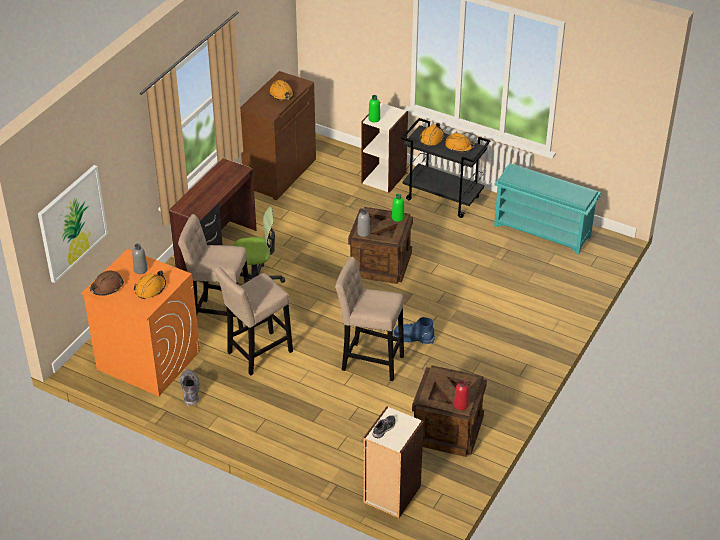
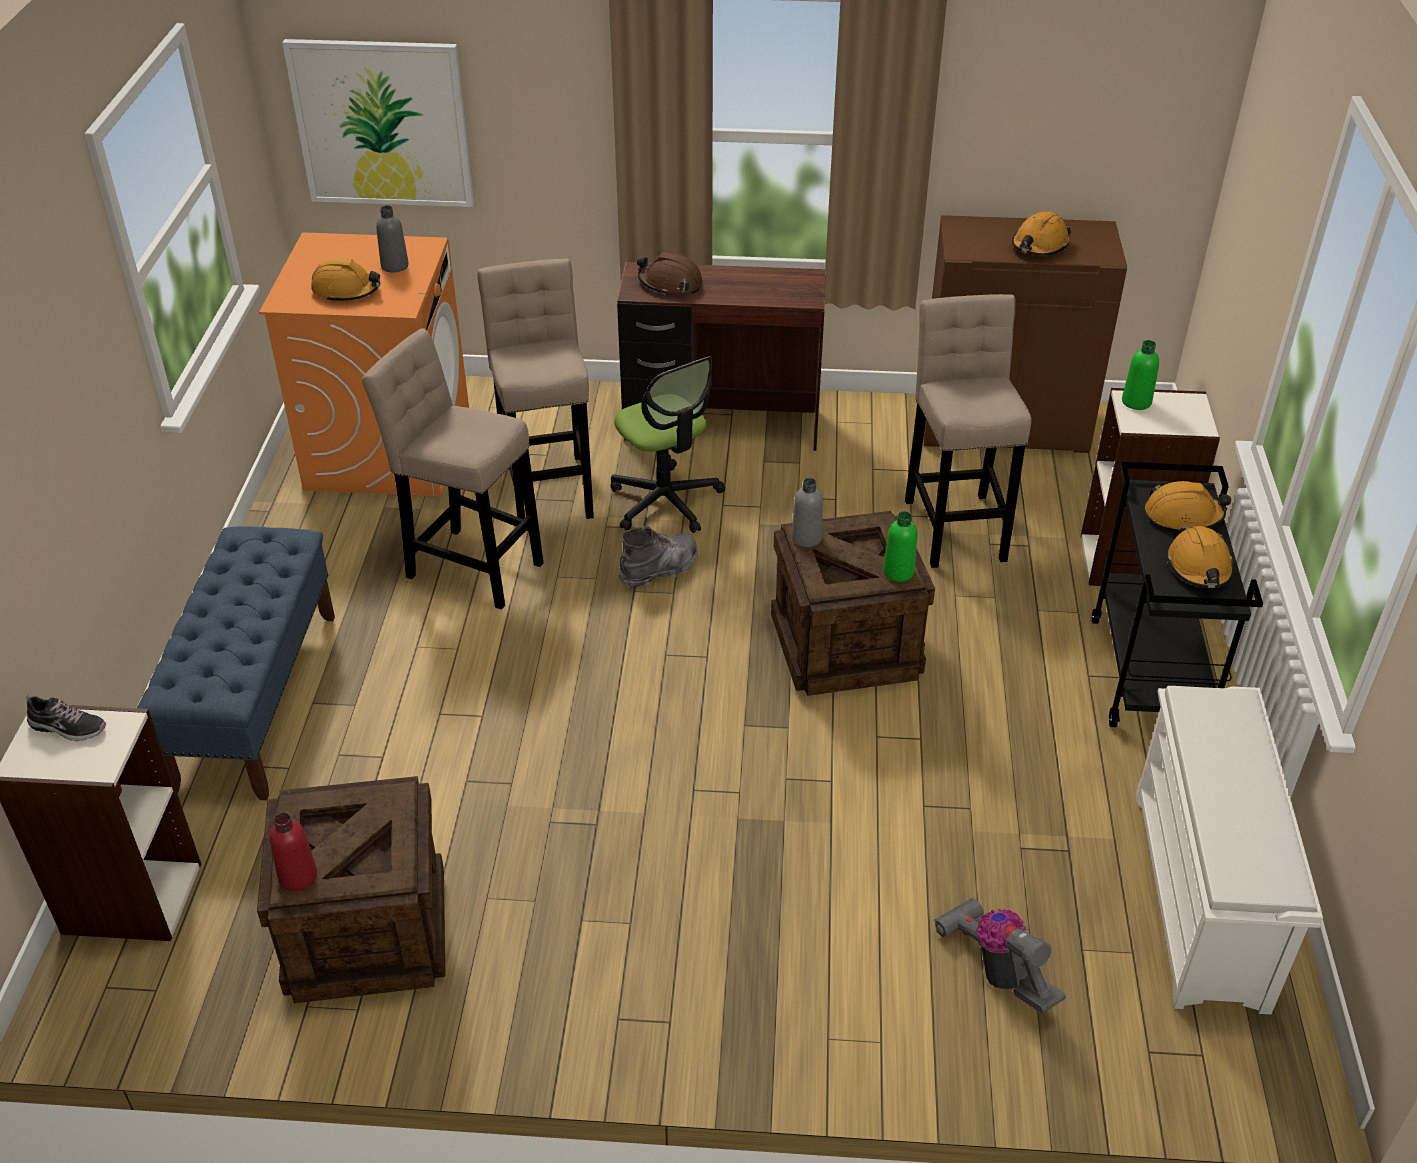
camera: 65 degrees right, 0 degrees up
brown hard hat [90,271,124,296] -> brown hard hat moved to [637,252,703,295]
grey boot [180,369,200,407] -> grey boot moved to [618,527,699,588]
beige stool [335,257,404,381] -> beige stool moved to [905,294,1032,568]
blue boot [393,317,435,345] -> none
turquoise shoe rack [494,163,601,254] -> white shoe rack [1135,686,1323,1015]
none -> blue bench [137,526,335,800]
none -> vacuum cleaner [935,897,1066,1014]

